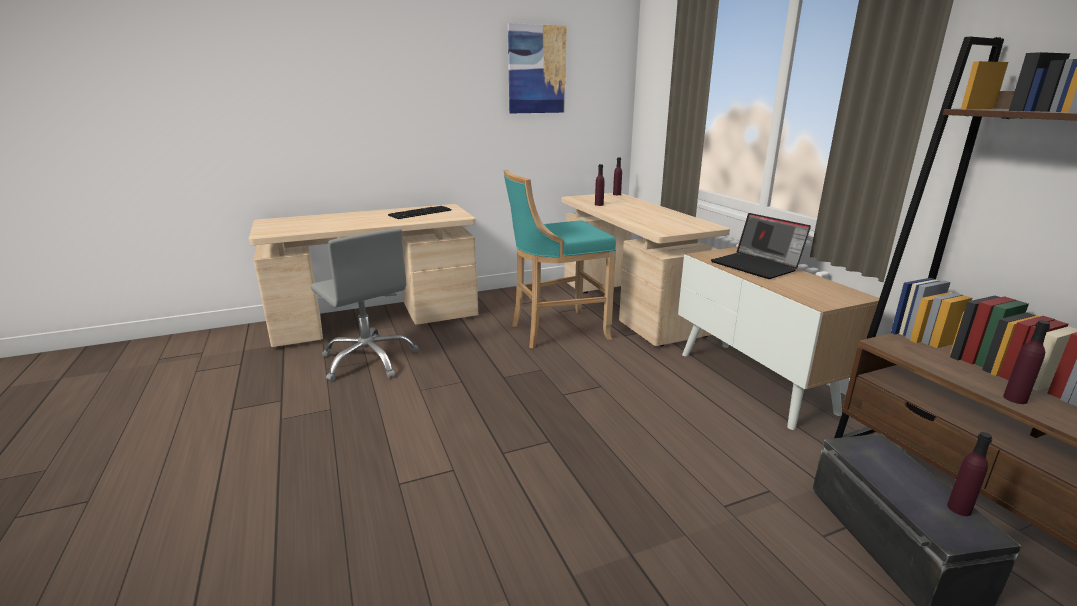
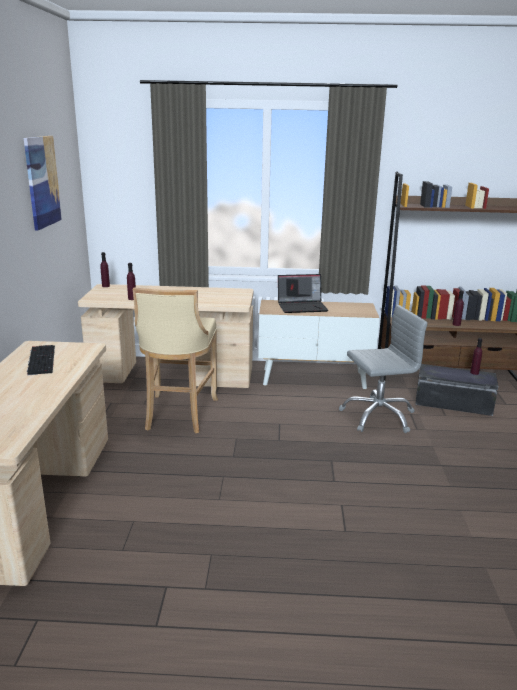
camera: 65 degrees left, 0 degrees up
grey office chair [311,228,419,381] -> grey office chair moved to [339,305,428,433]
turquoise stool [503,169,616,349] -> beige stool [133,288,218,433]

